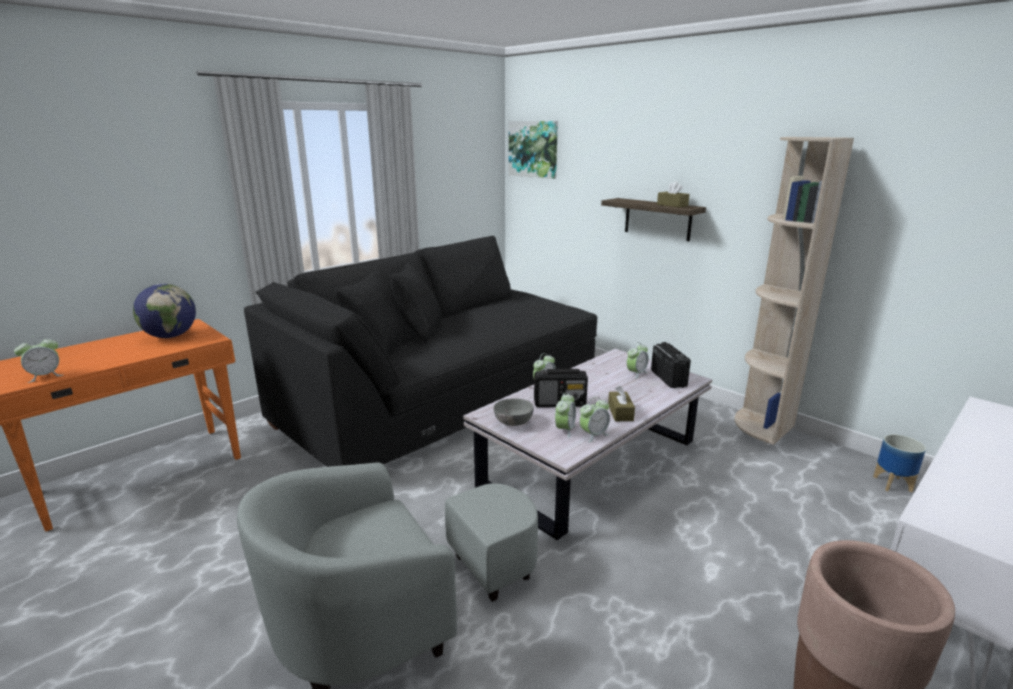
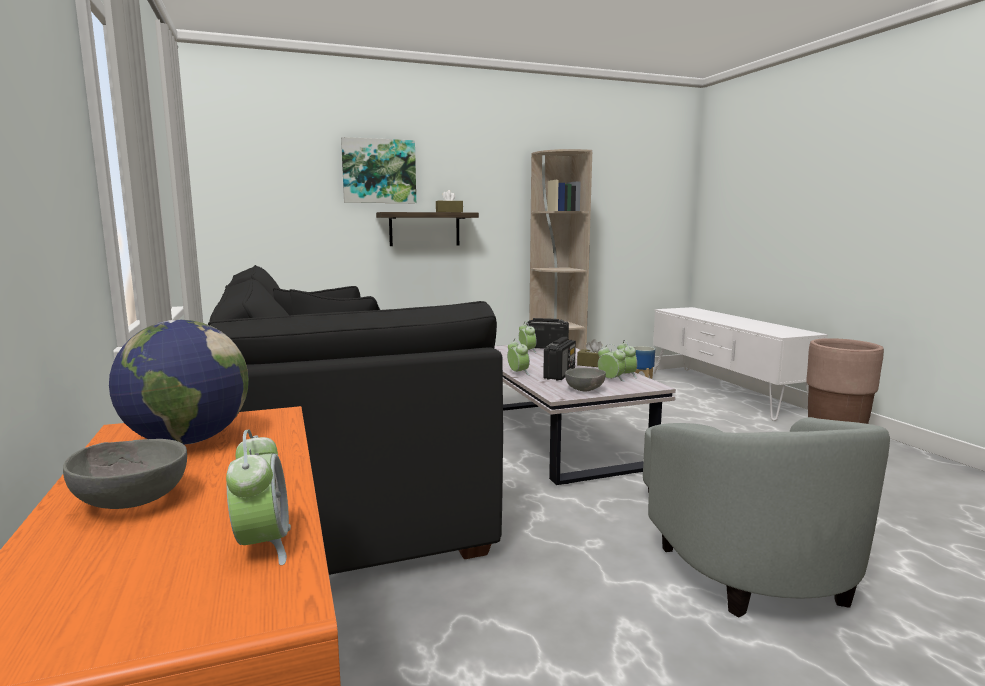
camera: 65 degrees left, 10 degrees down
picture [509,121,558,179] -> picture moved to [341,137,416,203]
none -> grey bowl [63,439,187,509]

